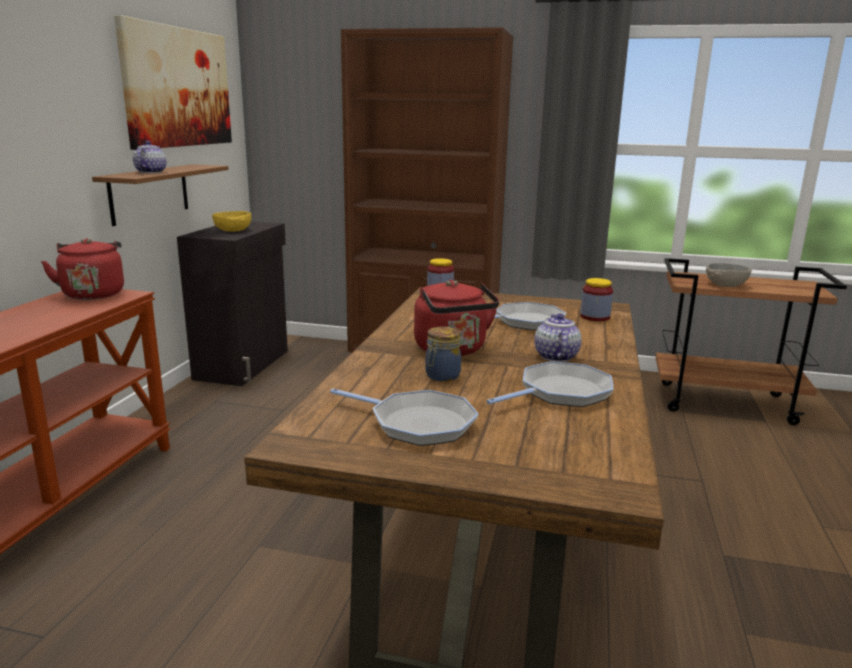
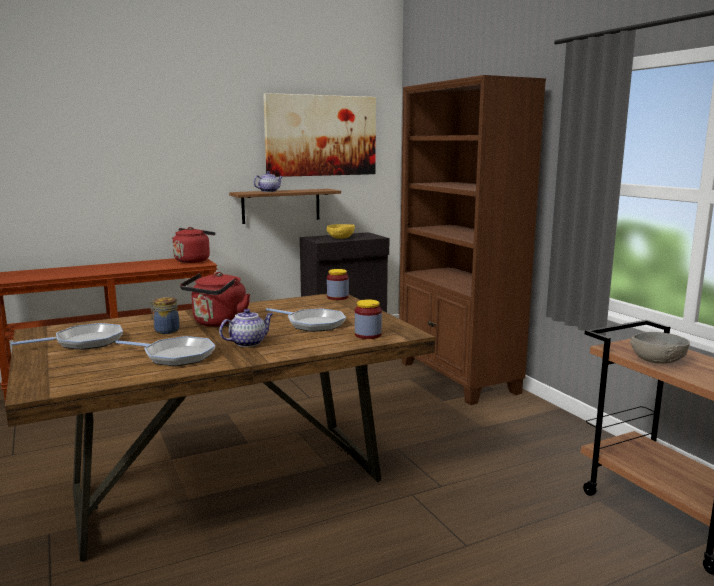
camera: 50 degrees right, 5 degrees down
frying pan [330,389,478,446] -> frying pan turned 105 degrees counterclockwise [11,323,123,350]

